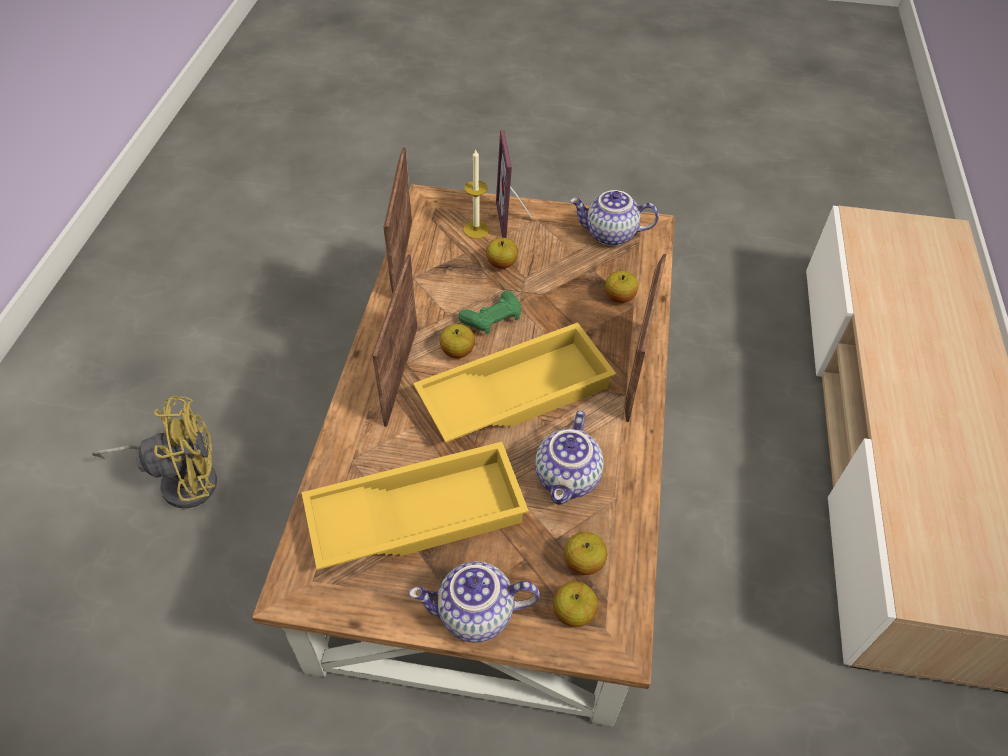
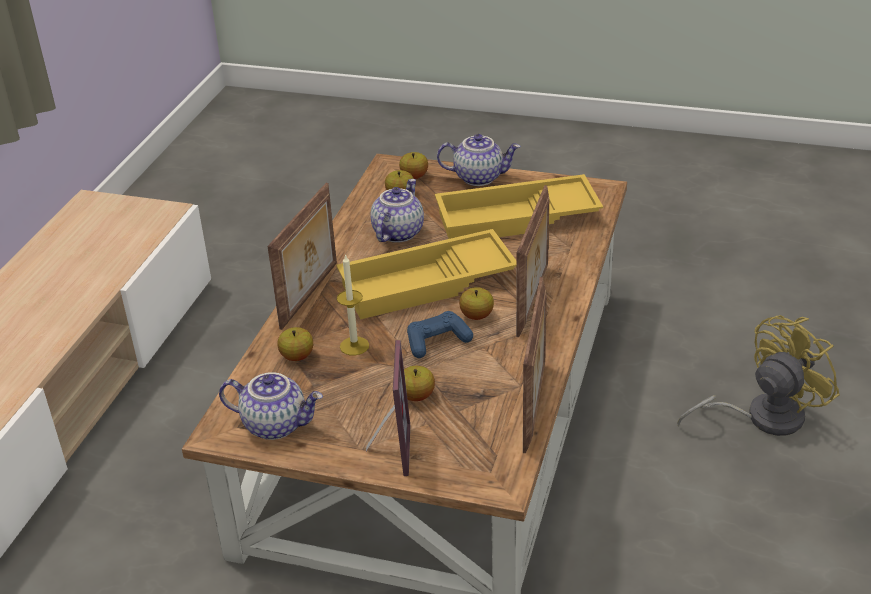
camera: 170 degrees left, 15 degrees down
yellow fan [92,396,217,508] -> yellow fan turned 150 degrees clockwise [677,315,840,436]
green game controller [458,291,522,334] -> blue game controller [407,311,473,358]
candle [464,150,489,239] -> candle moved to [337,254,369,355]

